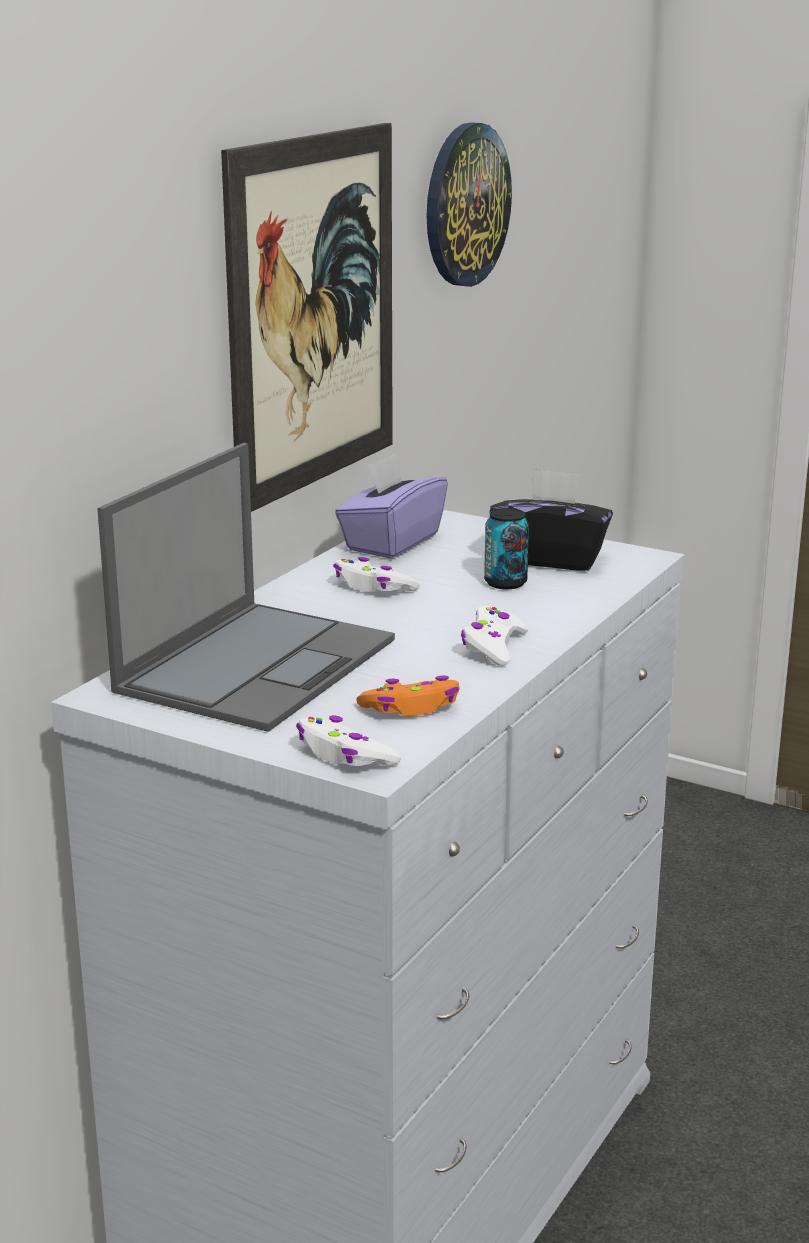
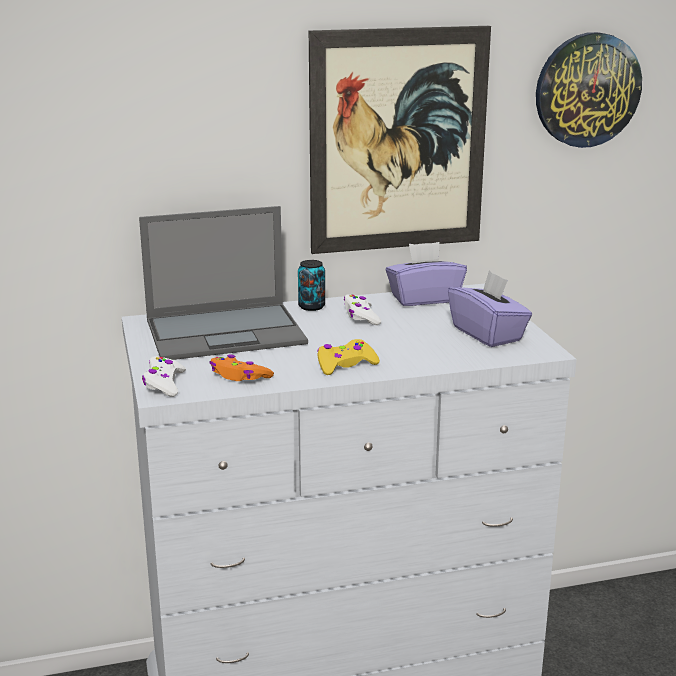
camera: 45 degrees right, 0 degrees up
white game controller [461,605,528,666] -> yellow game controller [317,339,380,375]
can [484,508,529,589] -> can moved to [298,260,325,311]
black tissue box [490,469,613,571] -> purple tissue box [448,270,532,347]

